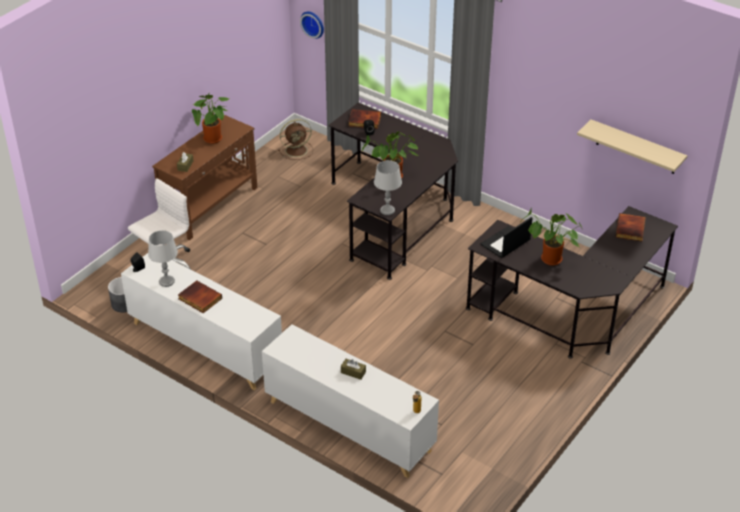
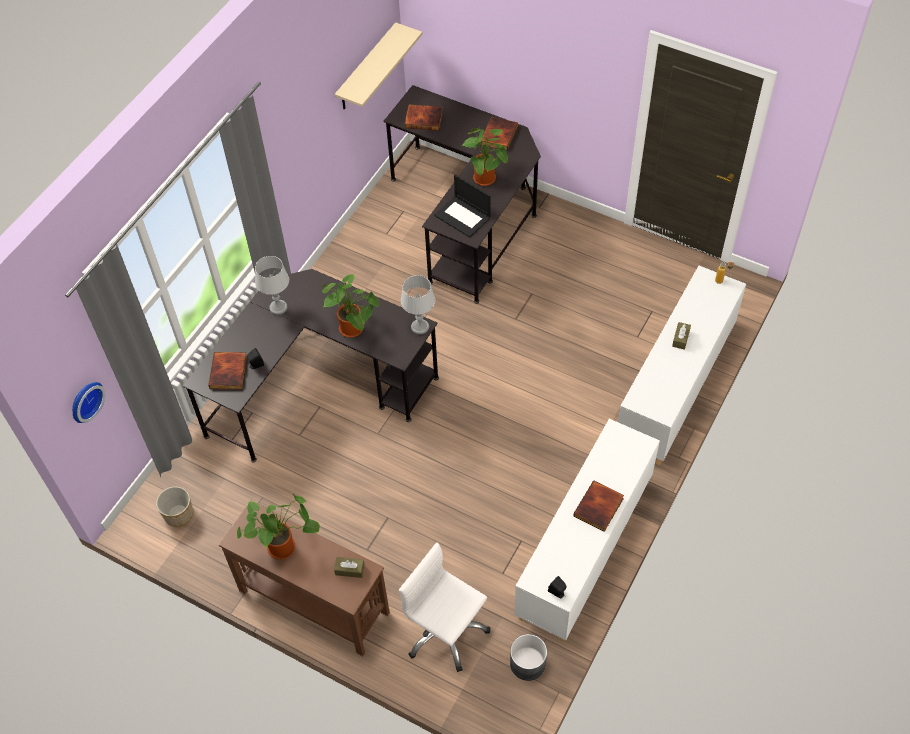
camera: 95 degrees left, 15 degrees up
grey table lamp [148,230,178,287] -> grey table lamp moved to [255,256,289,315]
brown fan [278,119,313,160] -> planter [156,486,193,527]
none -> book [481,117,518,151]

